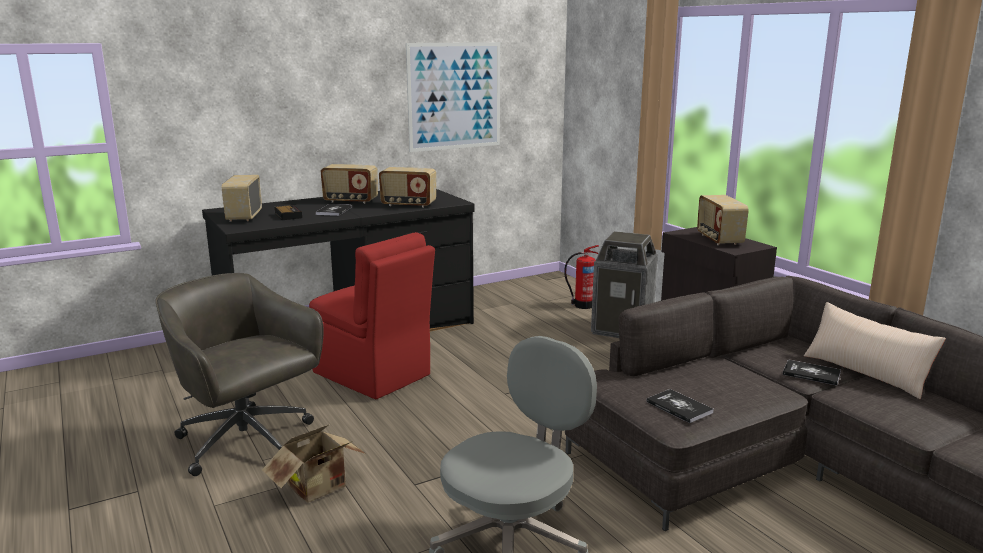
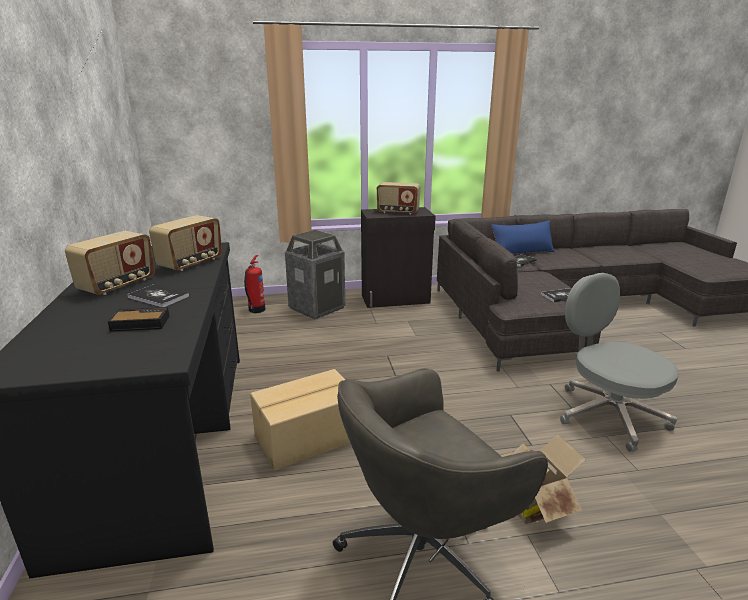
camera: 70 degrees left, 5 degrees up
radio [222,175,262,222] -> none
red chair [309,232,435,399] -> cardboard box [250,369,350,471]
picture [406,42,500,152] -> none
beige pillow [804,302,946,399] -> blue pillow [492,220,555,254]

